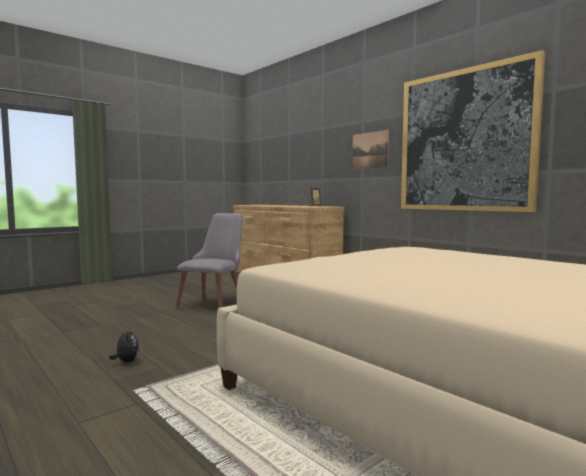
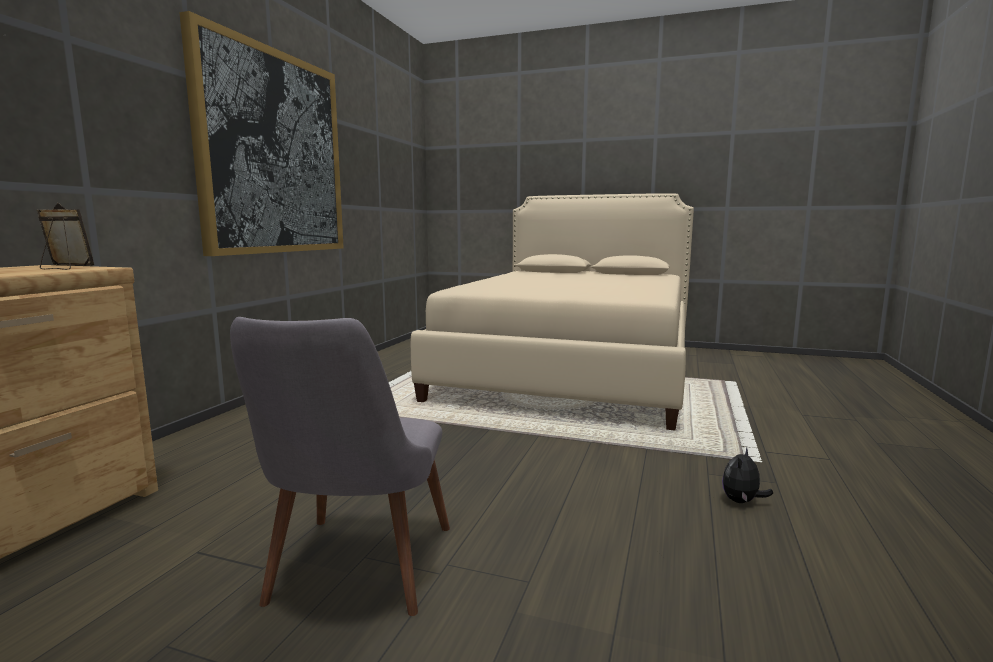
camera: 120 degrees left, 5 degrees up
grey chair [175,213,242,309] -> grey chair turned 75 degrees counterclockwise [230,317,450,616]
picture [352,130,389,170] -> none

